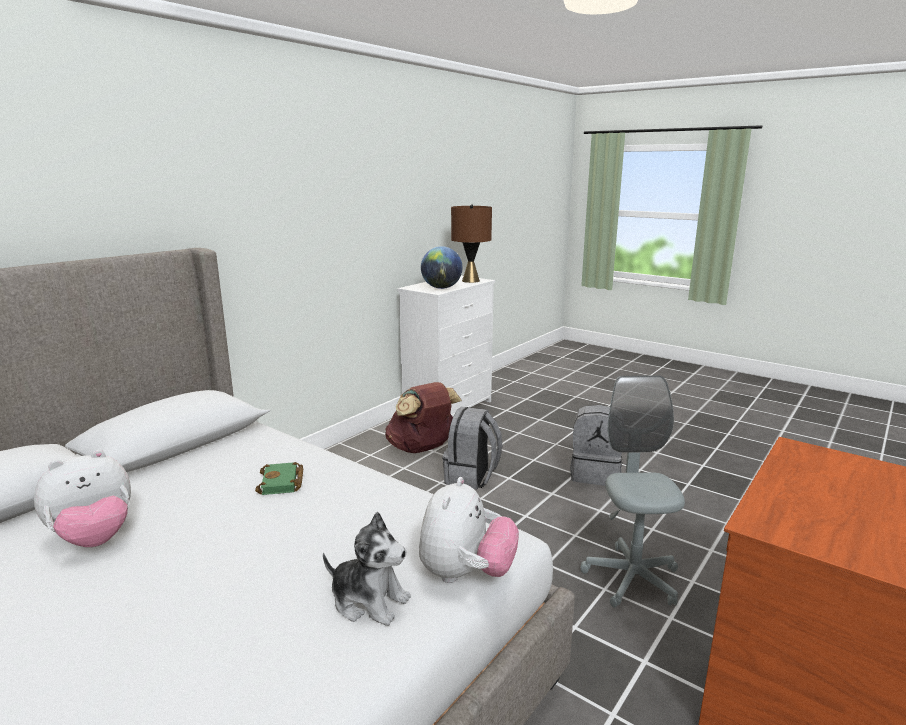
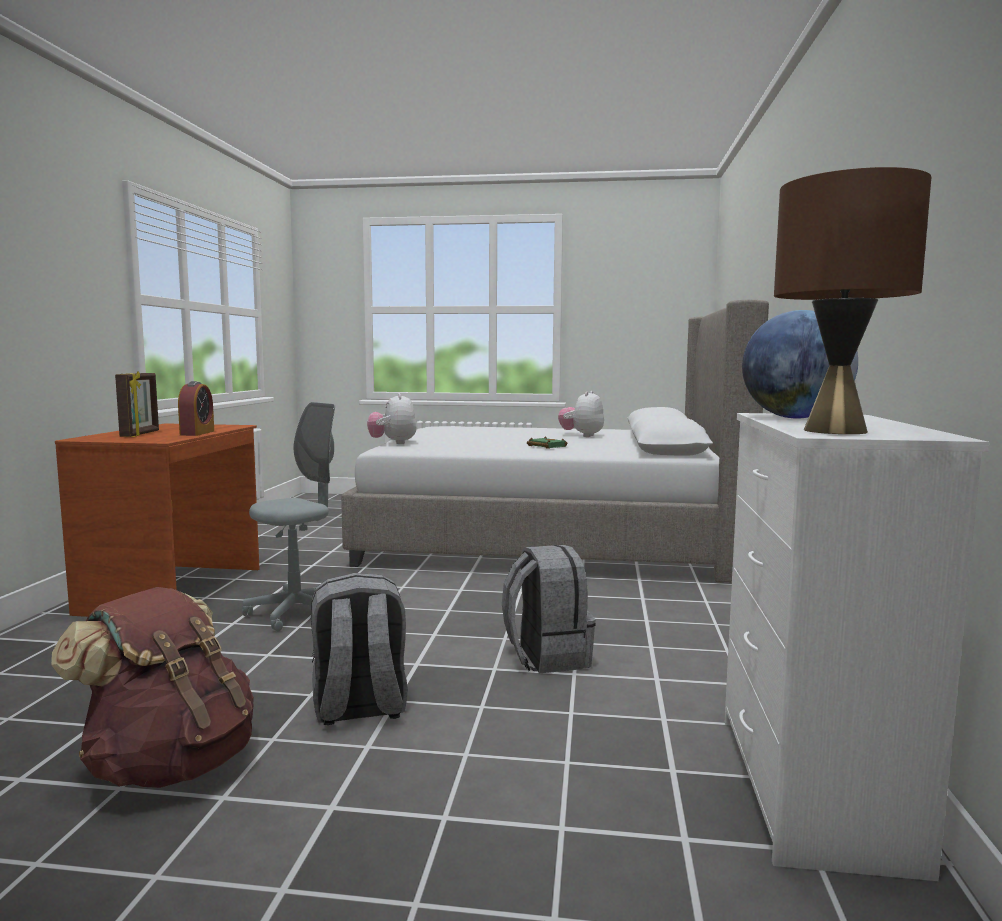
camera: 150 degrees right, 10 degrees down
plush toy [323,512,411,626] -> none
brown backpack [385,382,462,453] -> brown backpack moved to [51,587,254,788]
grey office chair [580,375,685,608] -> grey office chair turned 105 degrees counterclockwise [243,402,335,632]
none -> picture frame [115,371,159,437]
none -> alarm clock [178,381,214,436]

